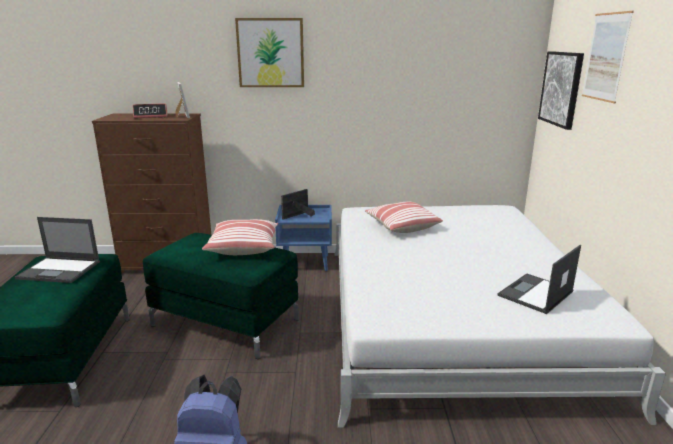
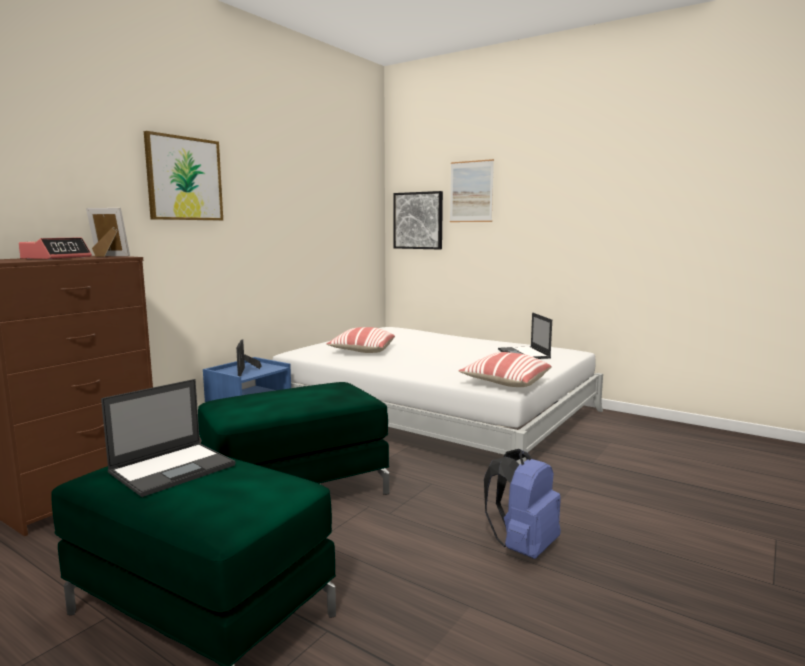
camera: 55 degrees left, 10 degrees down
pillow [202,219,278,255] -> pillow moved to [459,352,551,387]

